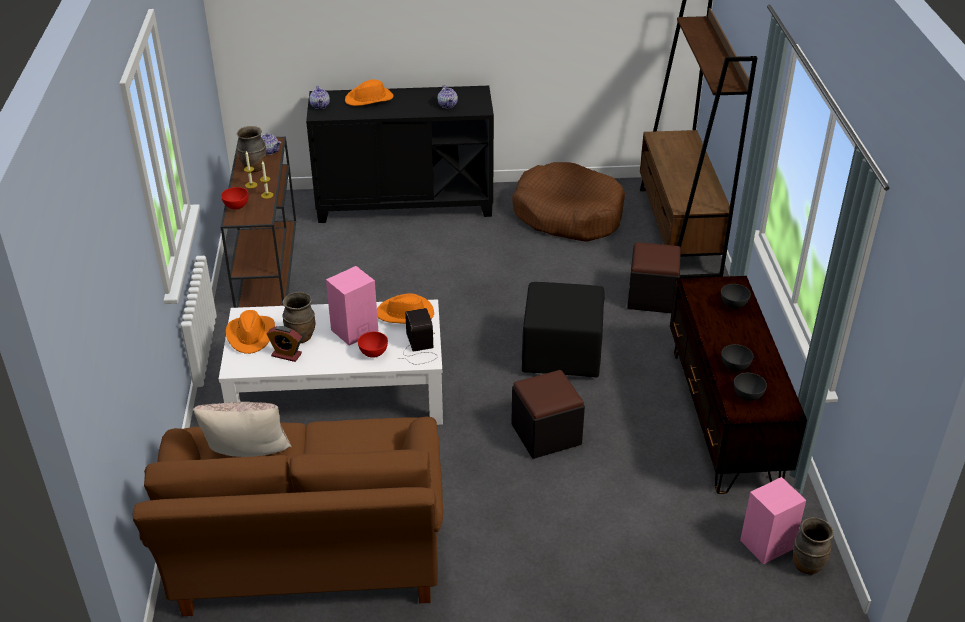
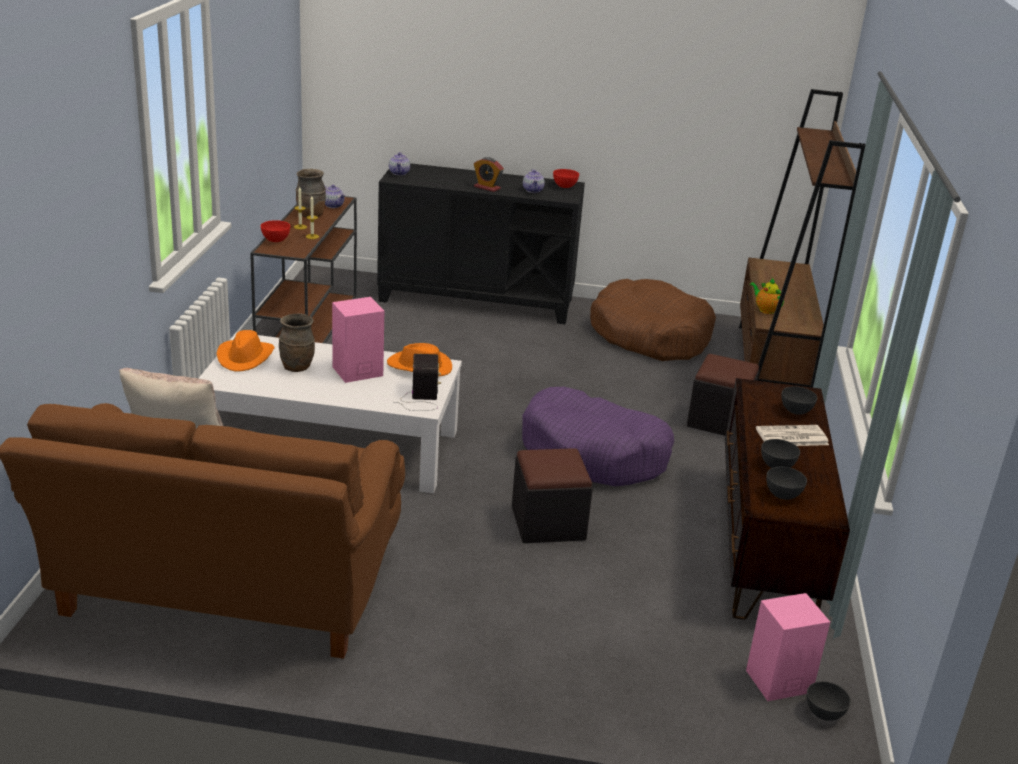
camera: 10 degrees right, 10 degrees down
alarm clock [267,326,302,362] -> alarm clock moved to [474,157,504,192]
orange hat [345,80,394,106] -> none
red bowl [358,332,388,358] -> red bowl moved to [553,169,579,188]
black ottoman [522,282,605,377] -> purple dog bed [522,387,674,486]
brown vase [793,517,834,575] -> grey bowl [807,681,851,721]
none -> teapot [750,278,784,314]
none -> newspaper [756,425,829,446]

